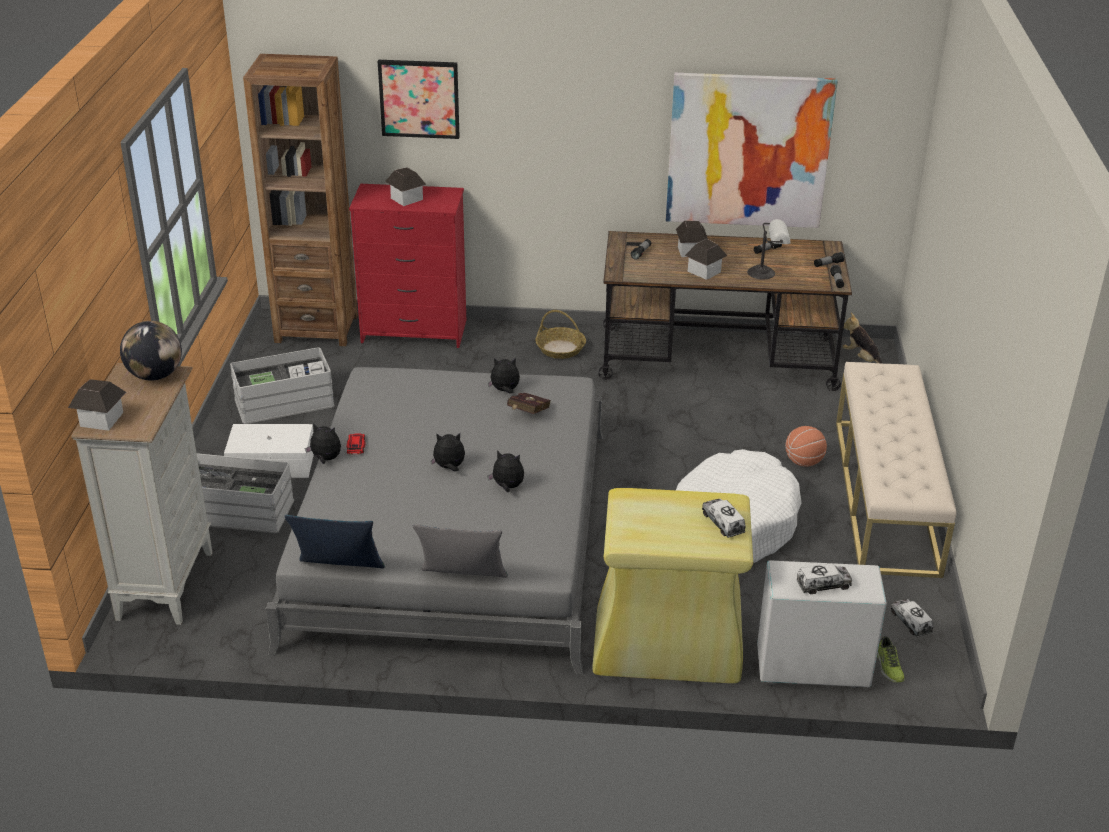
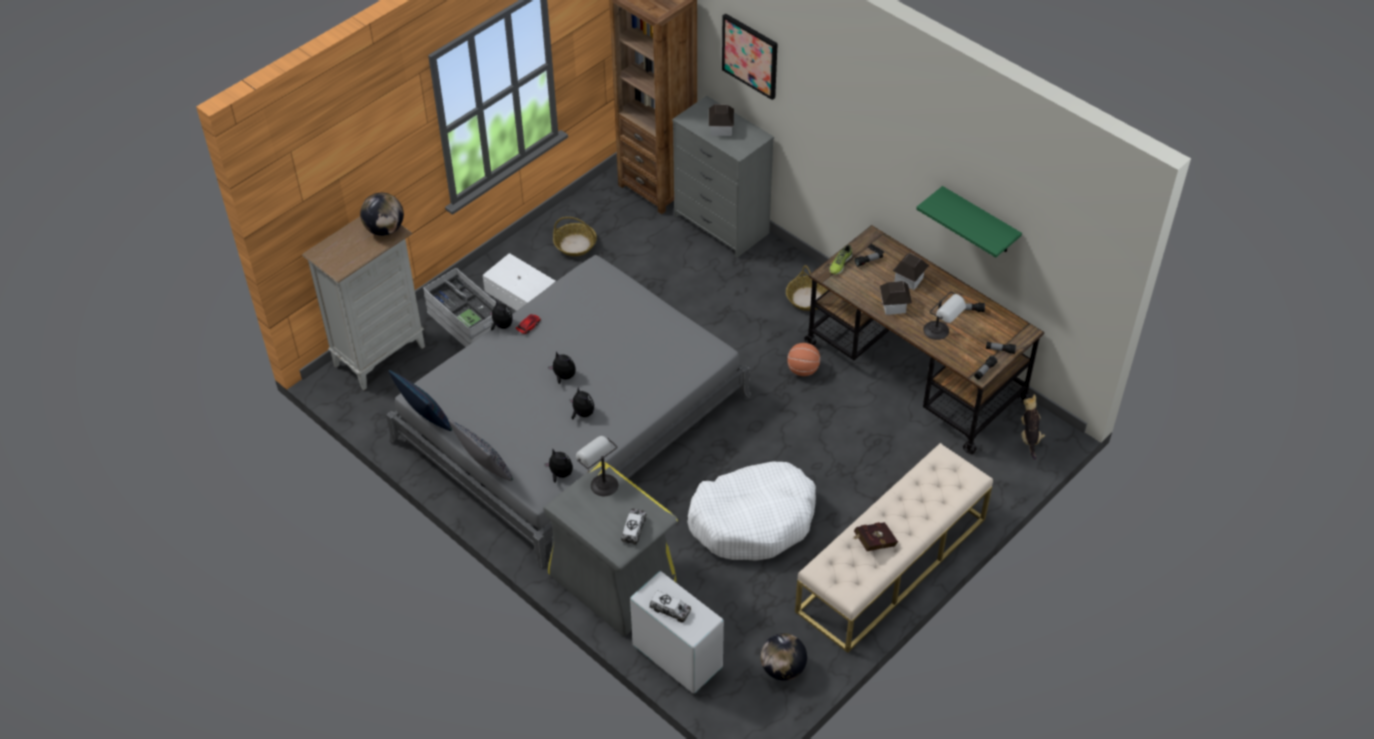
camera: 40 degrees right, 15 degrees up
toy house [68,379,126,431] -> none
grey storage box [230,347,335,424] -> basket [553,217,597,256]
red dresser [349,184,466,348] -> grey dresser [672,96,774,258]
plush toy [488,358,520,394] -> plush toy moved to [545,449,573,483]
red book [507,393,551,414] -> red book moved to [852,522,898,551]
yellow nightstand [592,488,753,683] -> grey nightstand [543,462,678,636]
picture [666,73,838,228] -> green shelf [916,186,1022,257]
basketball [785,426,827,467] -> basketball moved to [787,343,820,376]
shoe [877,636,905,682] -> shoe moved to [829,245,853,275]
toy truck [890,599,934,637] -> globe [761,633,807,681]
none -> table lamp [576,436,618,496]

